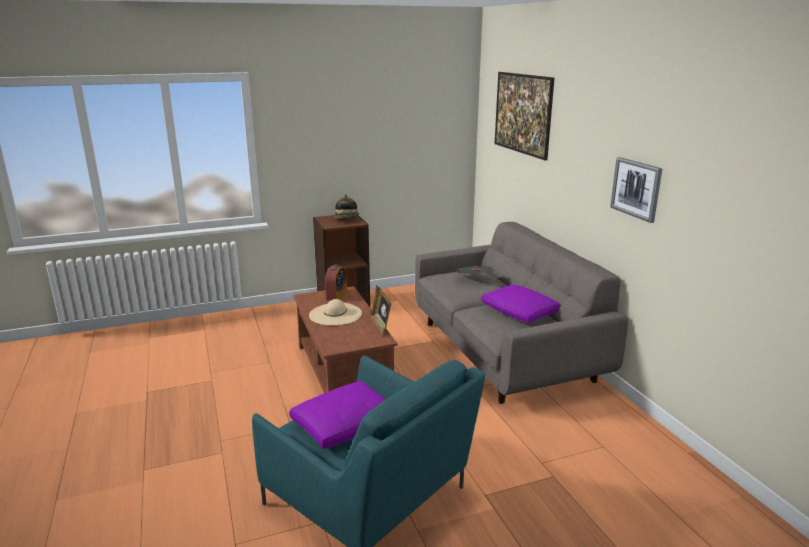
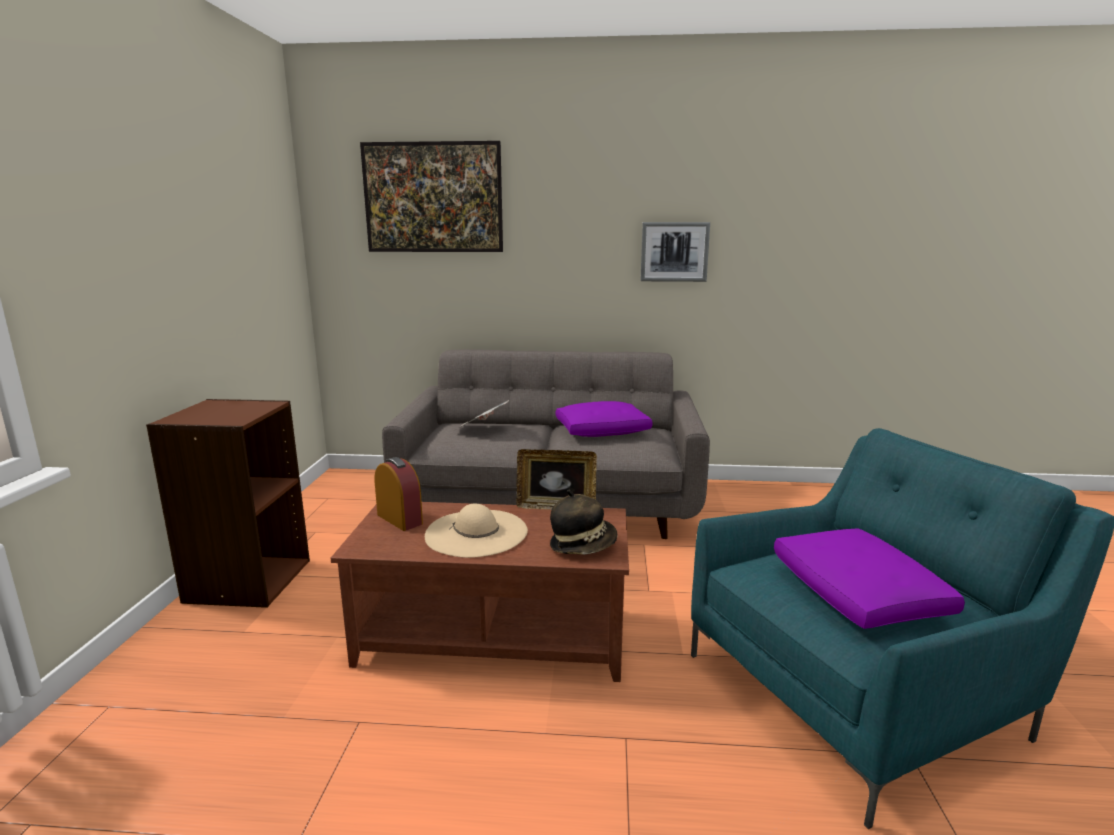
camera: 65 degrees left, 5 degrees down
hat [334,194,360,218] -> hat moved to [550,490,618,555]

